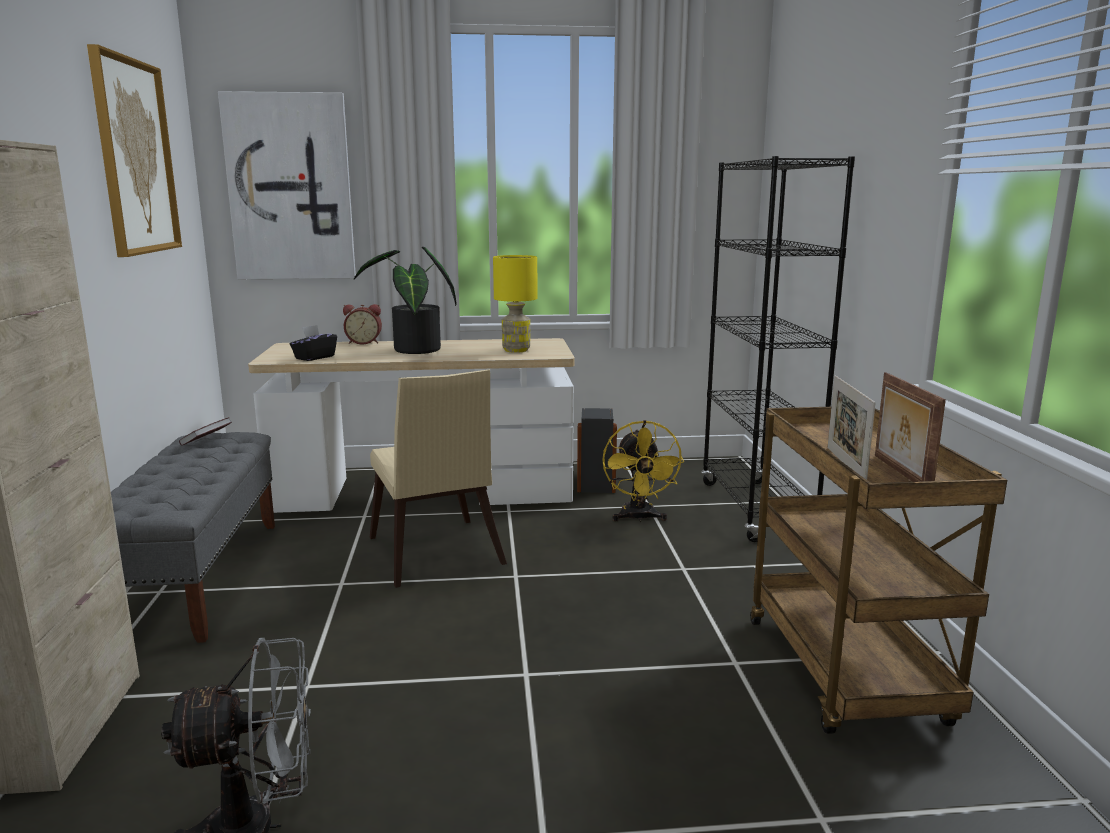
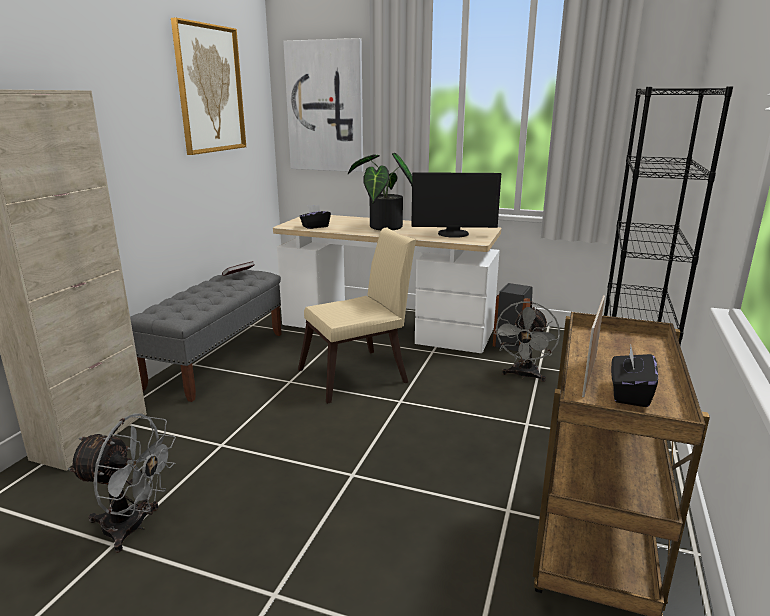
camera: 25 degrees right, 5 degrees up
alarm clock [343,304,382,344] -> none
beige chair [370,370,507,588] -> beige chair turned 120 degrees counterclockwise [298,227,416,404]
yellow table lamp [493,255,538,353] -> monitor [411,172,501,238]
yellow fan [602,420,684,522] -> grey fan [494,301,560,382]
picture frame [875,372,946,482] -> black tissue box [611,345,658,407]

